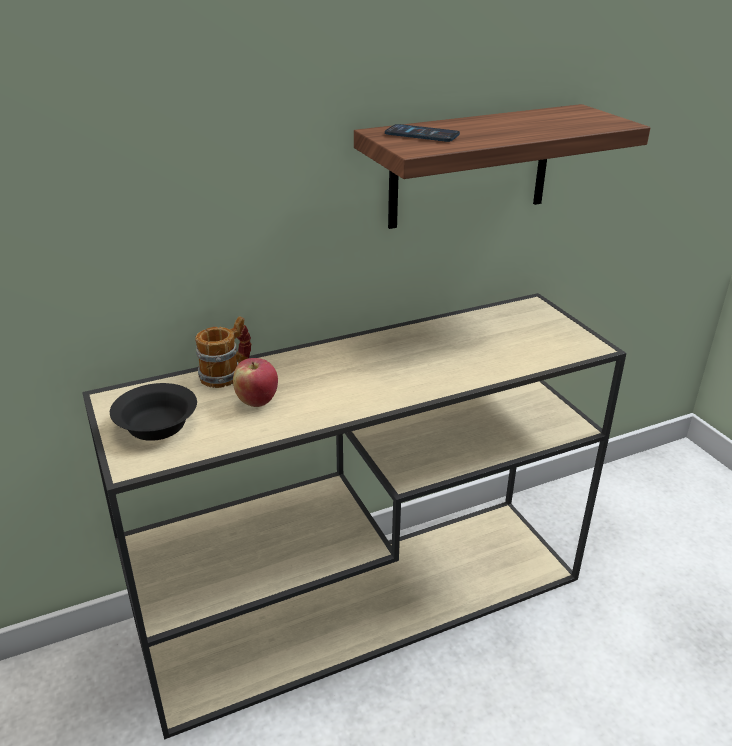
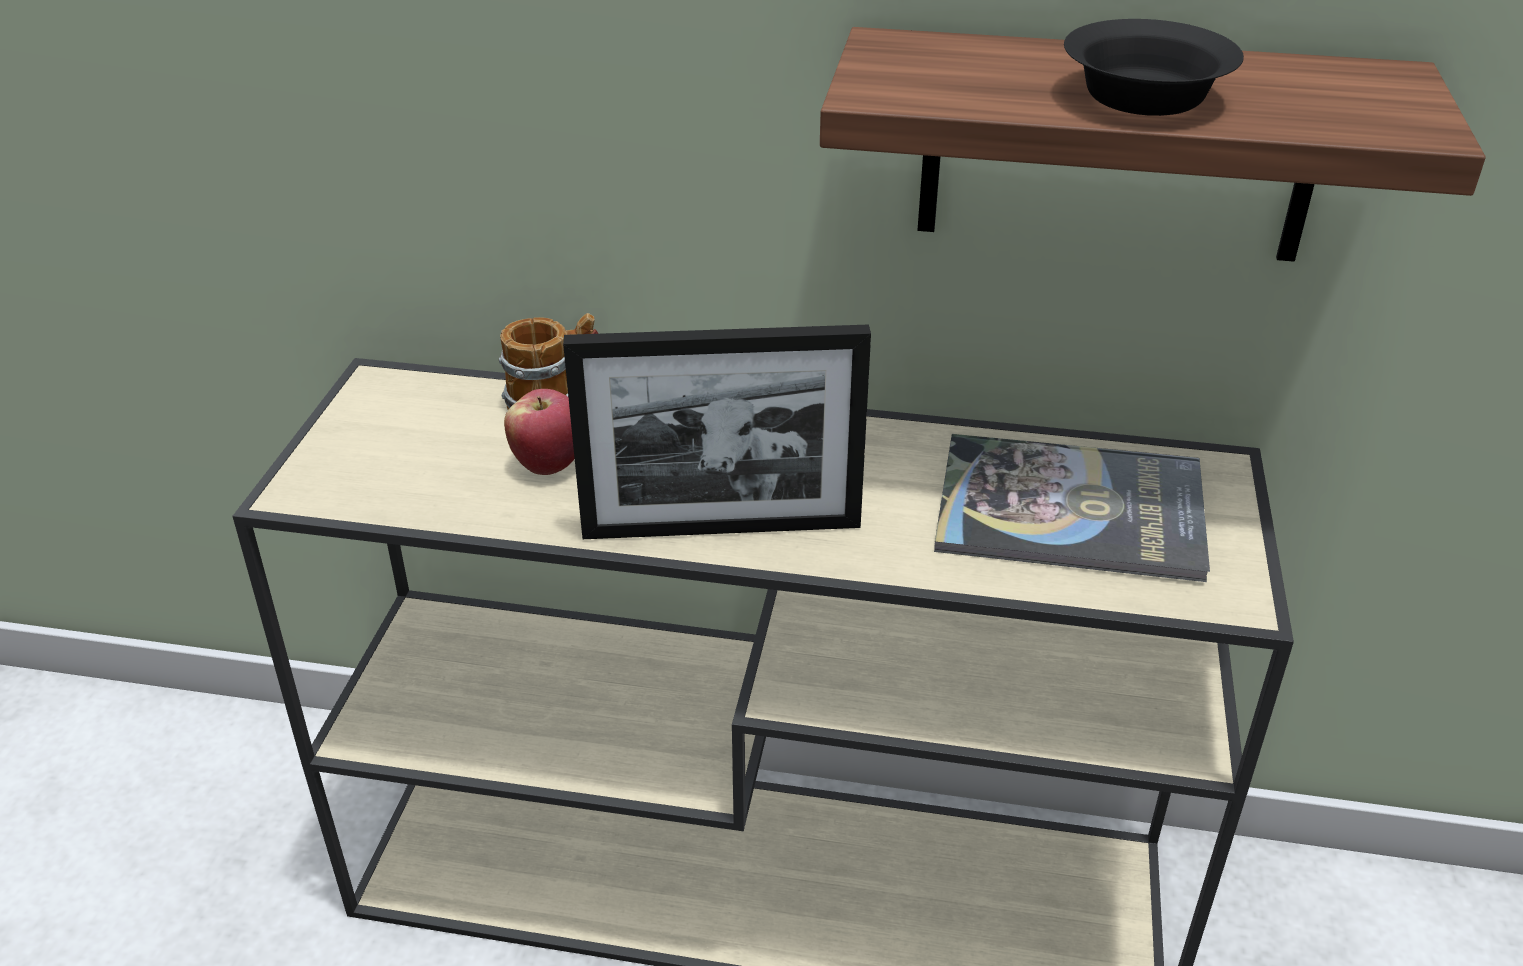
camera: 35 degrees right, 5 degrees up
black bowl [110,383,197,441] -> black bowl moved to [1064,19,1244,116]
phone [385,124,460,142] -> none
none -> picture frame [563,324,871,539]
none -> book [934,434,1210,582]

